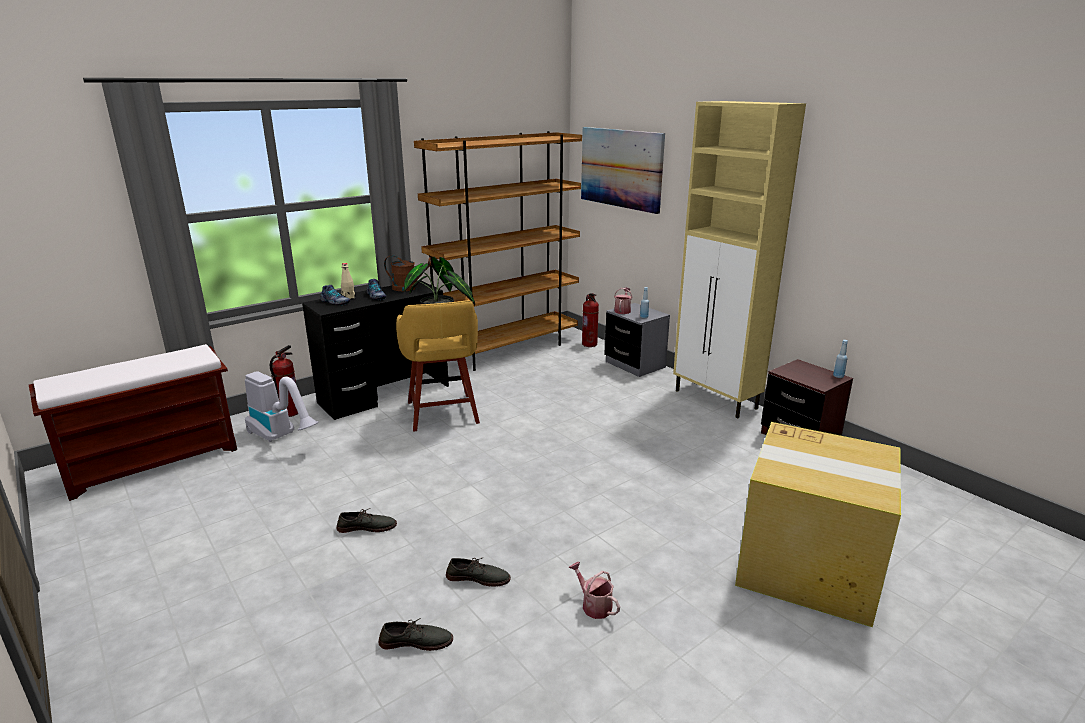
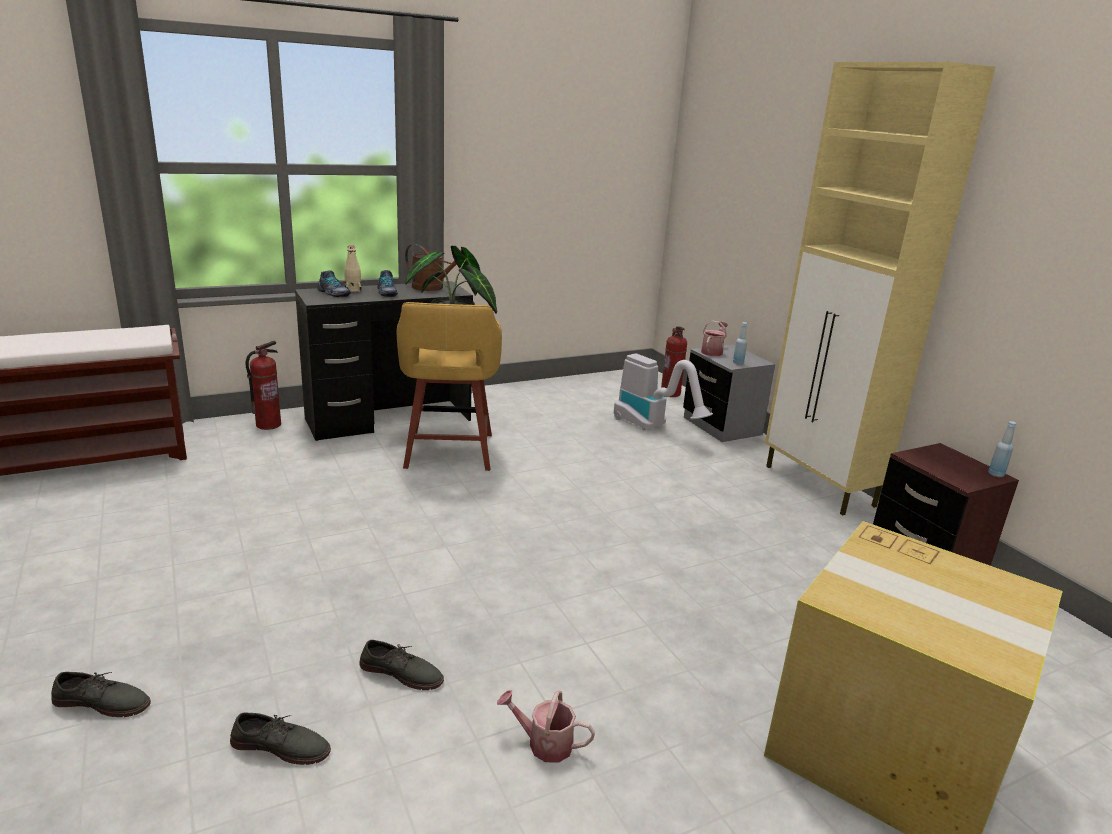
camera: 10 degrees right, 0 degrees up
vacuum cleaner [245,371,319,442] -> vacuum cleaner moved to [614,354,713,430]
grey shoe [337,508,397,533] -> grey shoe moved to [51,672,151,717]
brown bookcase [414,131,582,371] -> none
watering can [568,562,620,619] -> watering can turned 45 degrees counterclockwise [497,690,595,763]
picture [581,127,665,214] -> none

